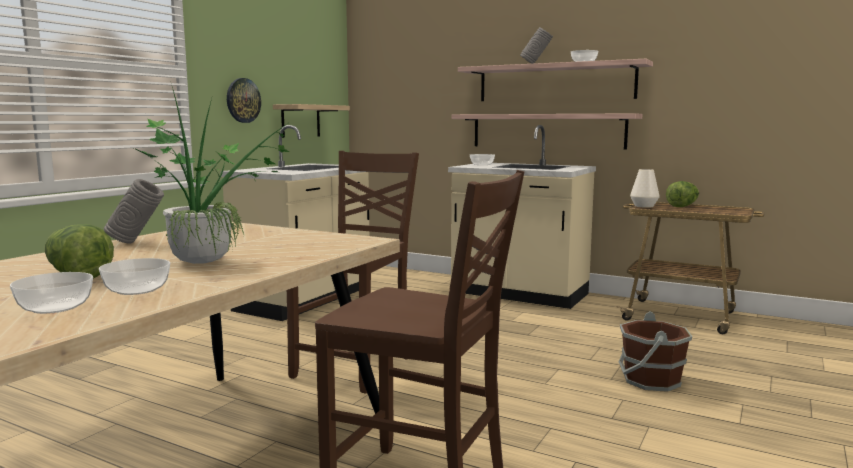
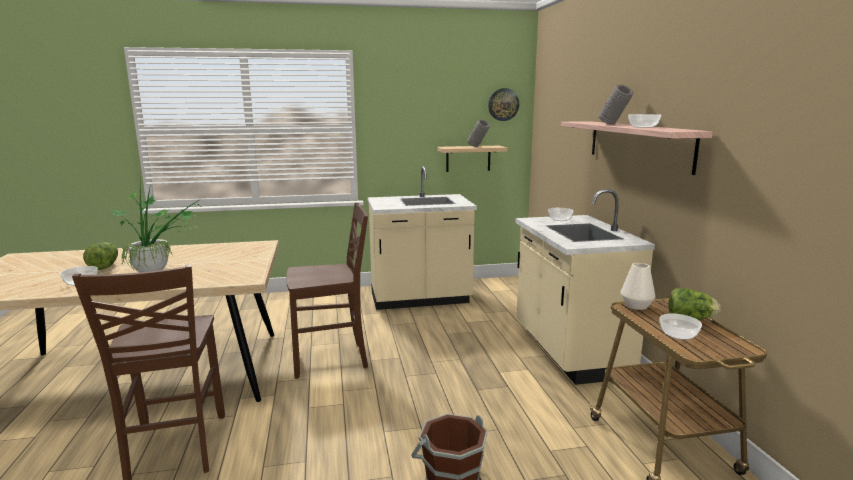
camera: 50 degrees right, 5 degrees up
bowl [10,272,93,314] -> bowl moved to [659,314,702,340]
grey vase [104,179,164,244] -> grey vase moved to [467,120,490,147]
wall clock [227,78,261,123] -> wall clock moved to [488,88,519,121]
shelf [451,113,643,150] -> none

